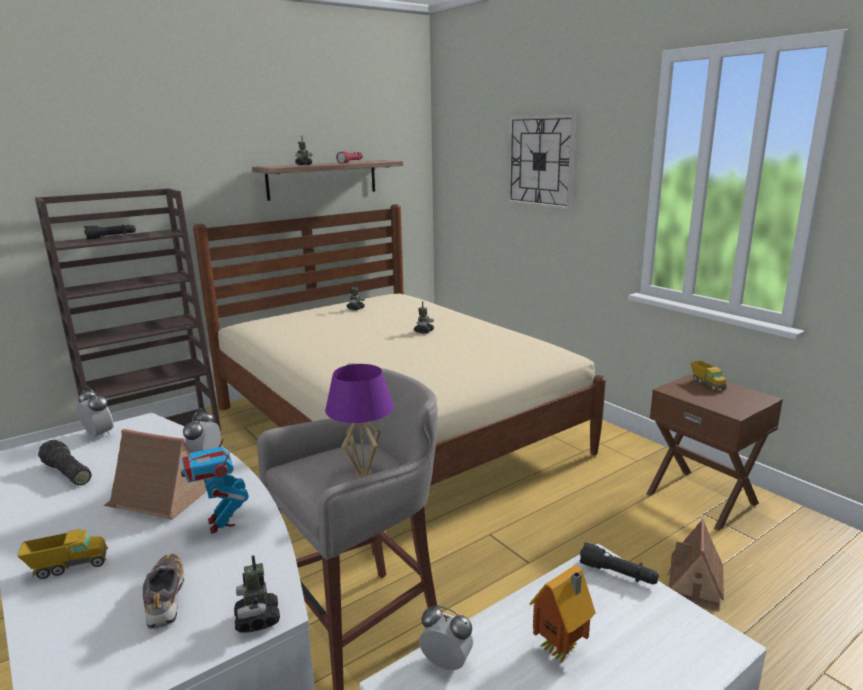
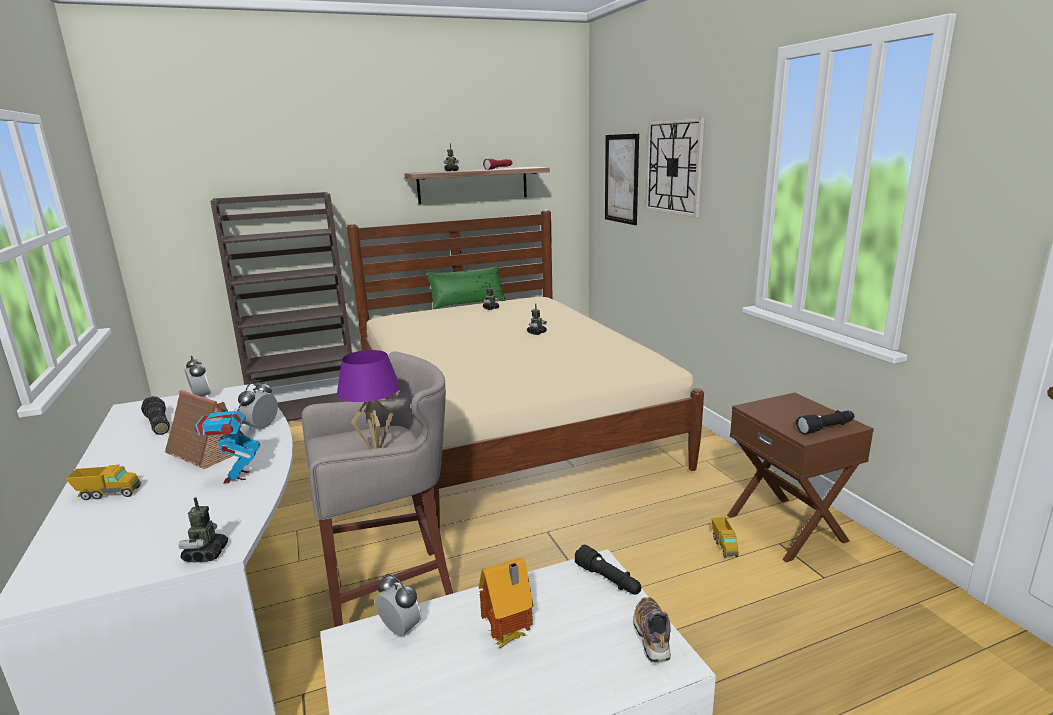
camera: 15 degrees right, 0 degrees up
black flashlight [84,224,136,240] -> black flashlight moved to [796,410,854,434]
shoe [143,553,184,629] -> shoe moved to [633,597,671,663]
toy house [668,518,724,612] -> none
toy truck [691,361,727,391] -> toy truck moved to [712,517,739,558]
none -> green pillow [426,266,506,309]
none -> picture [605,133,639,225]

